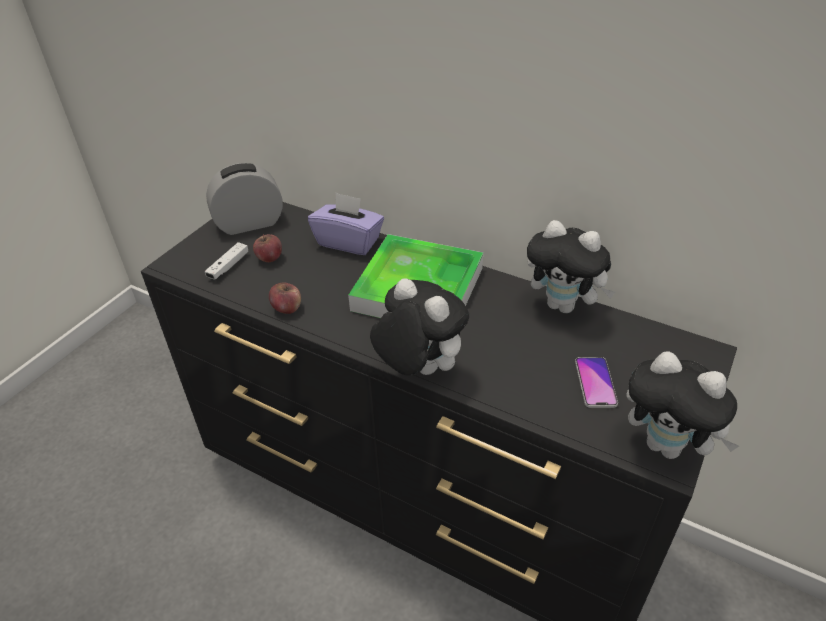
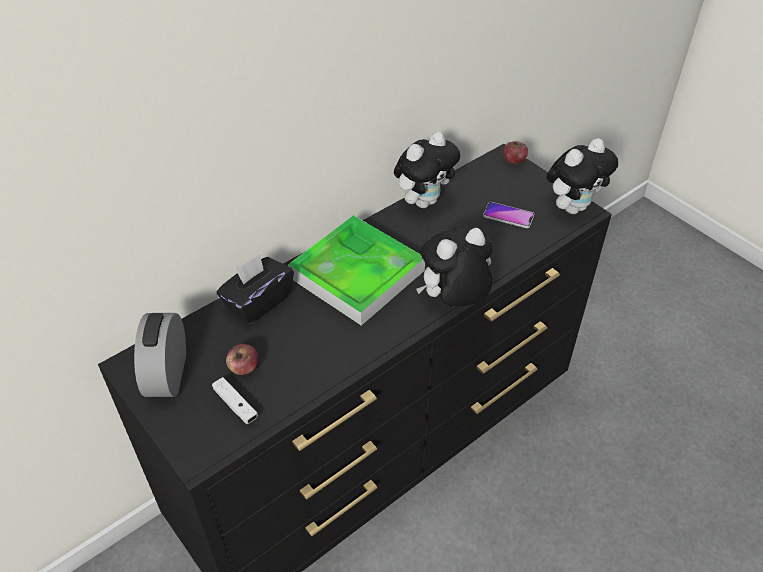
camera: 70 degrees left, 5 degrees up
apple [269,282,301,314] -> apple moved to [503,140,528,164]
purple tissue box [308,193,384,255] -> black tissue box [217,254,294,324]

